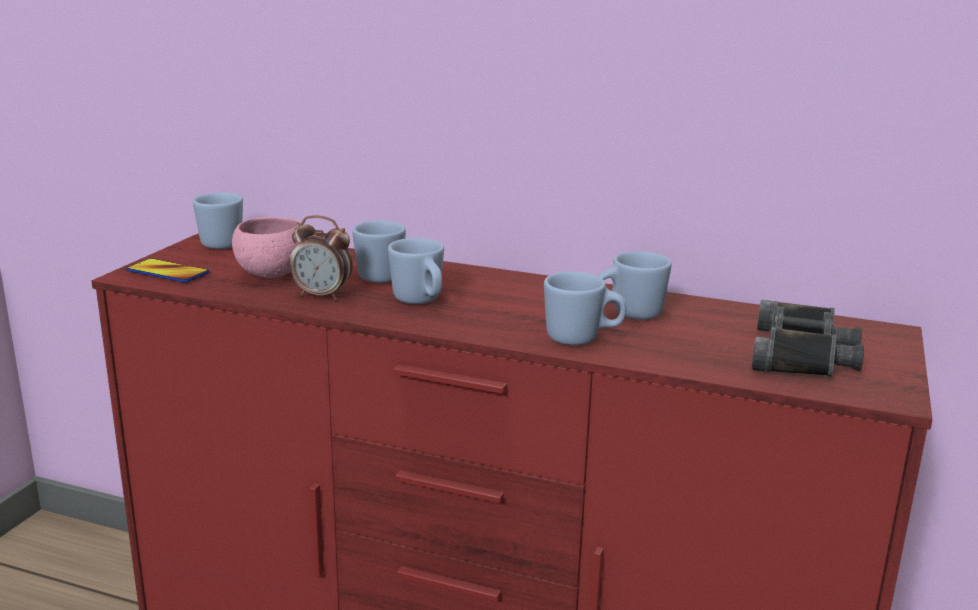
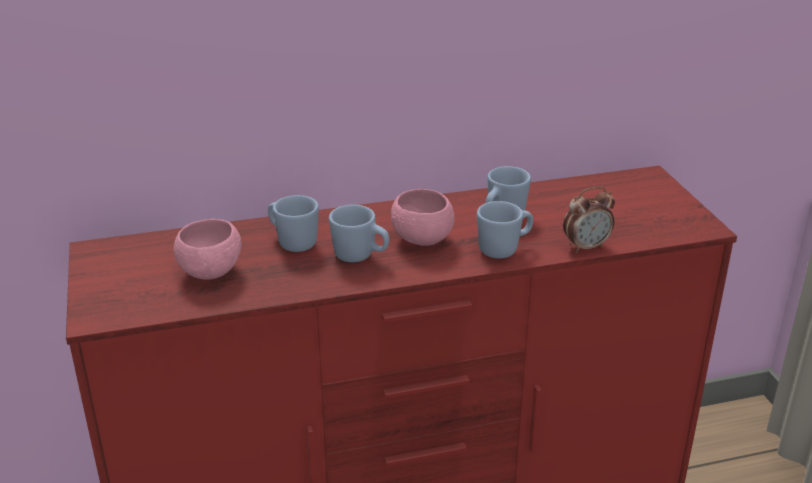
camera: 35 degrees left, 10 degrees up
phone [126,258,209,283] -> none
blue mug [193,193,243,249] -> none
alarm clock [289,215,353,300] -> alarm clock moved to [563,187,615,253]
black binoculars [752,300,864,377] -> none
none -> pink bowl [391,189,455,246]

